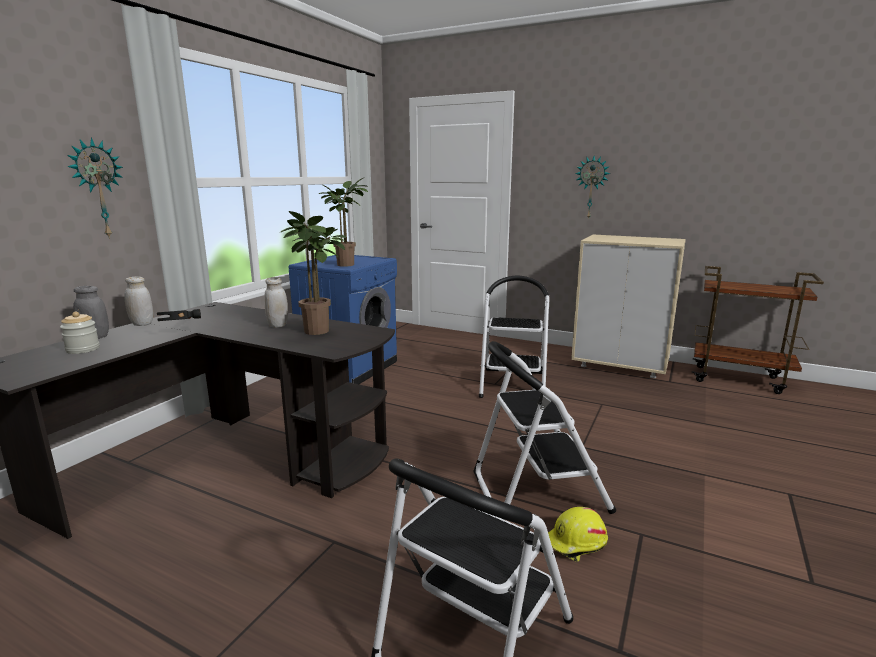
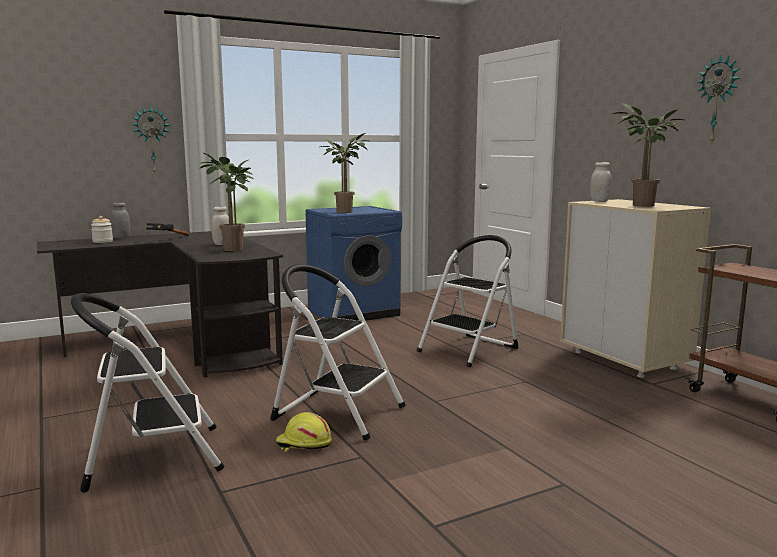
camera: 35 degrees right, 5 degrees down
white jar [124,276,153,326] -> white jar moved to [590,162,611,202]
wall clock [575,156,610,220] -> wall clock moved to [697,55,740,144]
none -> potted plant [613,103,684,207]

